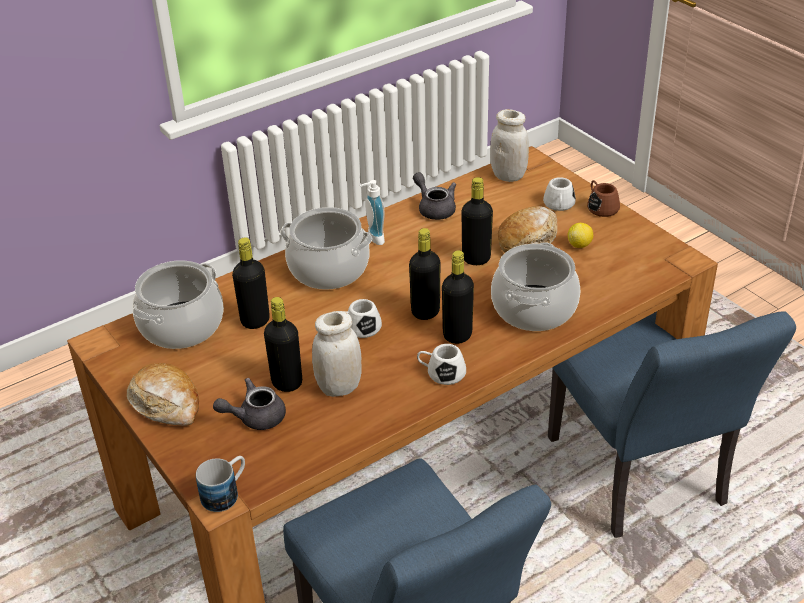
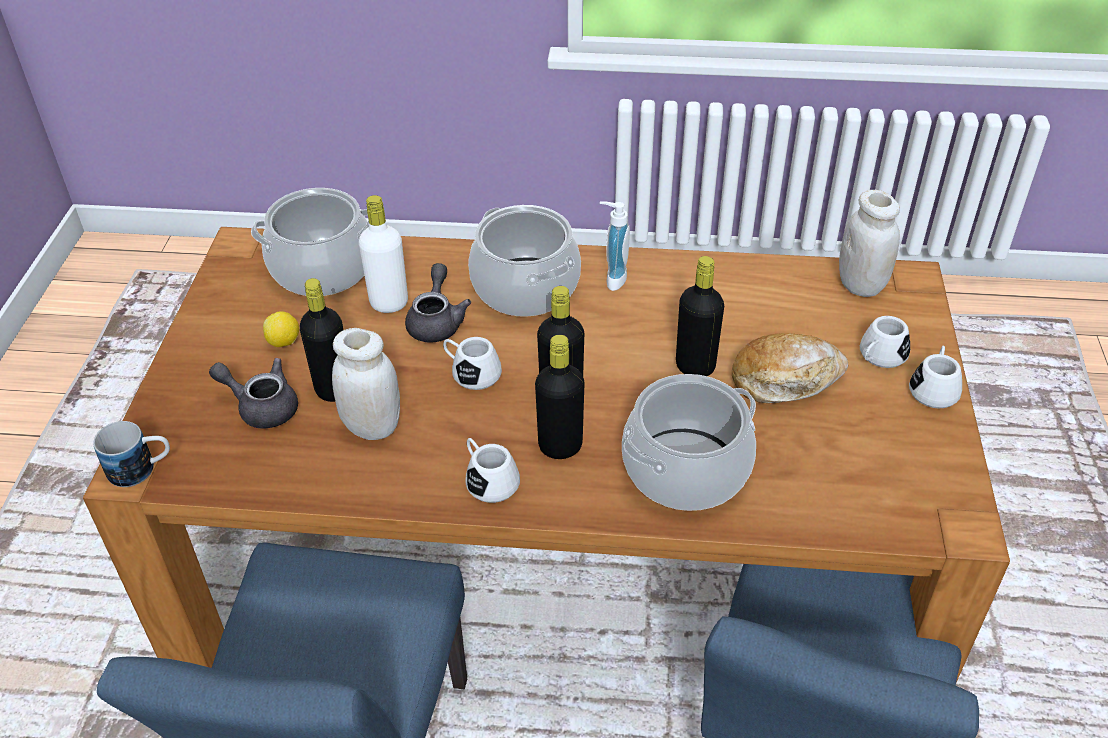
camera: 40 degrees right, 5 degrees up
bread [127,363,199,426] -> none
black bottle [232,237,270,329] -> white bottle [359,195,408,313]
grey teapot [413,172,456,220] -> grey teapot moved to [405,263,471,343]
lemon [568,223,593,248] -> lemon moved to [263,311,299,347]
brown mug [587,180,620,217] -> white mug [909,345,962,408]

